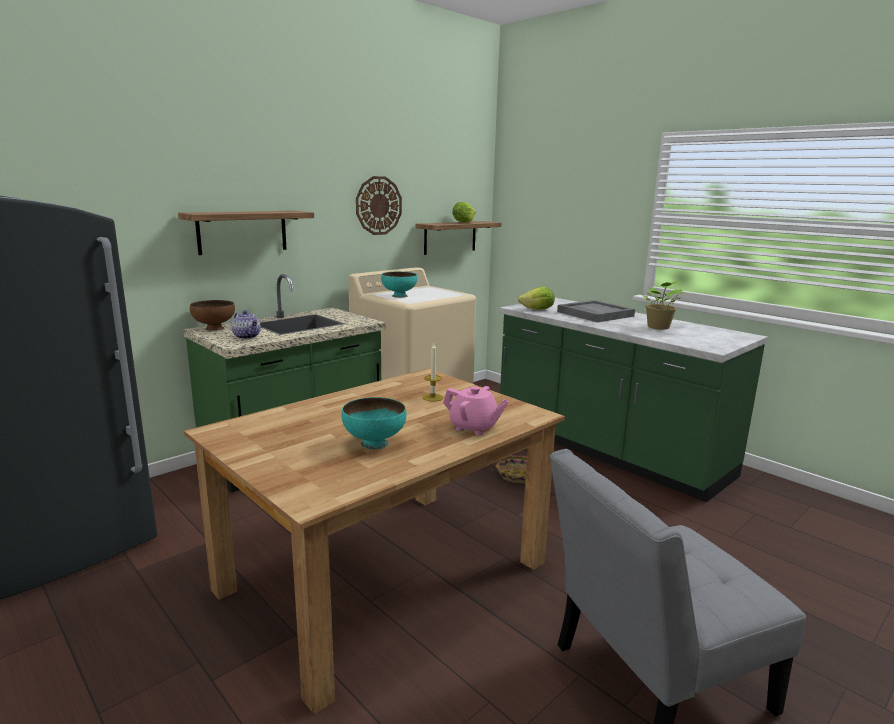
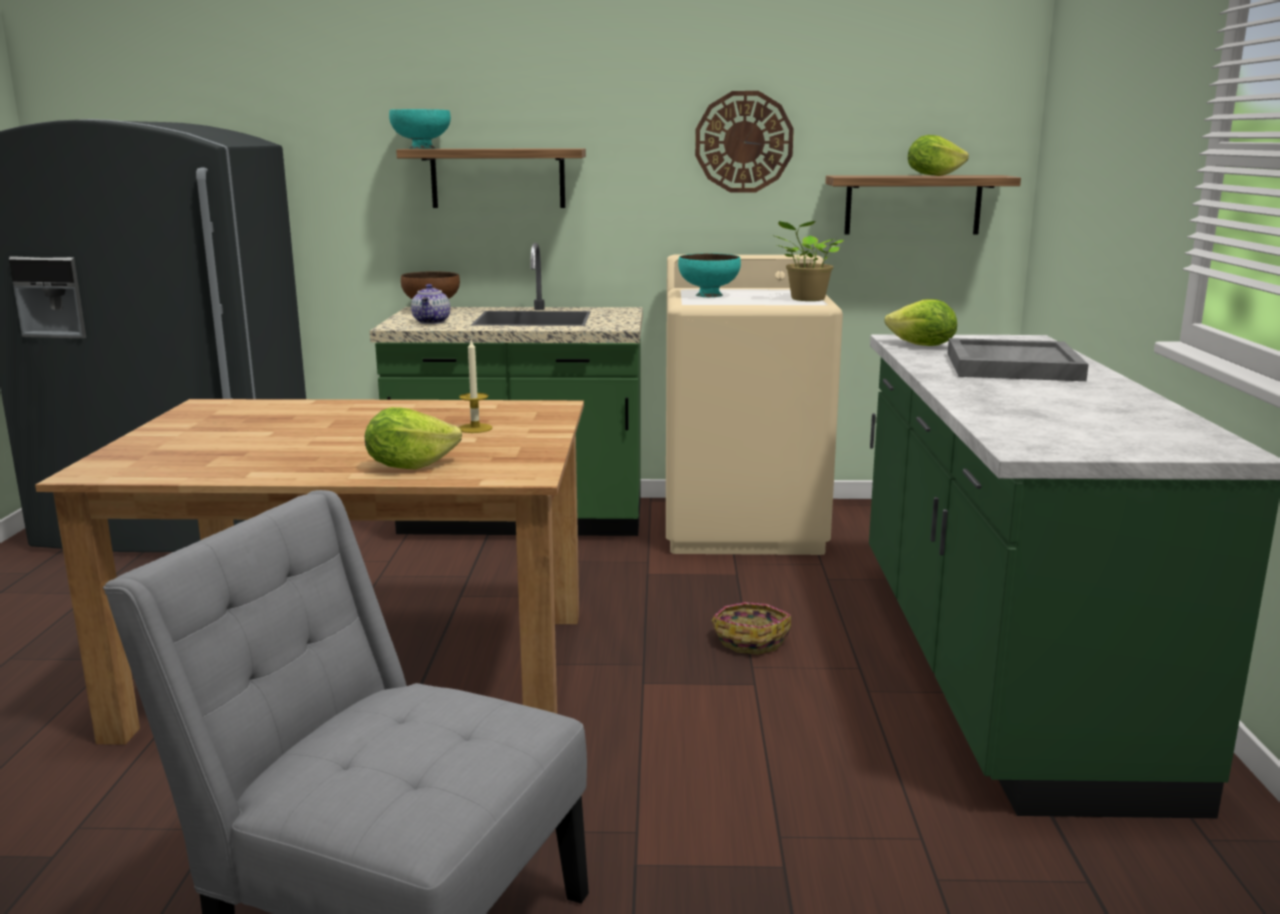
camera: 45 degrees right, 0 degrees up
turquoise bowl [341,397,407,450] -> turquoise bowl moved to [389,109,451,149]
pink teapot [443,386,509,435] -> lettuce [365,407,462,470]
potted plant [642,281,687,330] -> potted plant moved to [772,221,844,301]

